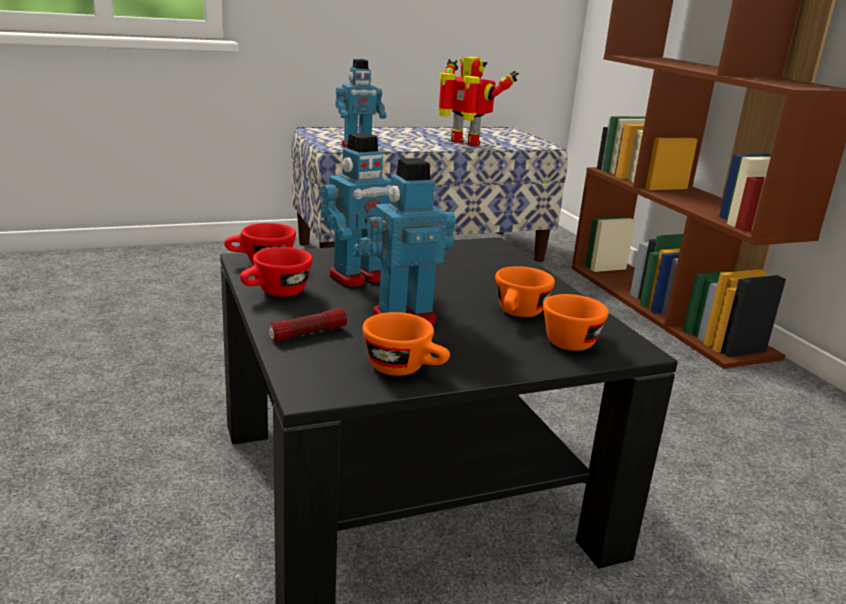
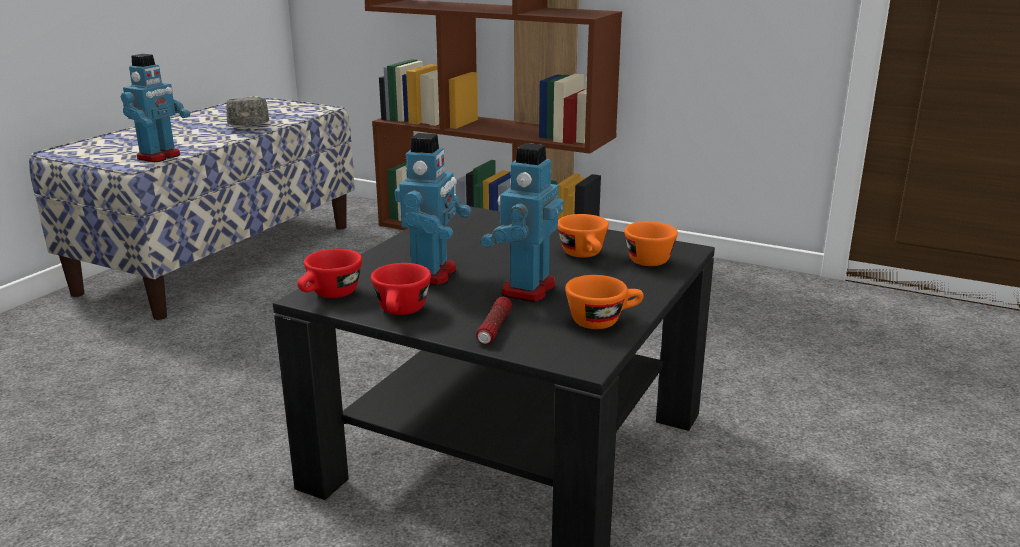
camera: 40 degrees left, 0 degrees up
toy robot [438,57,519,146] -> grey cap [226,97,269,126]

